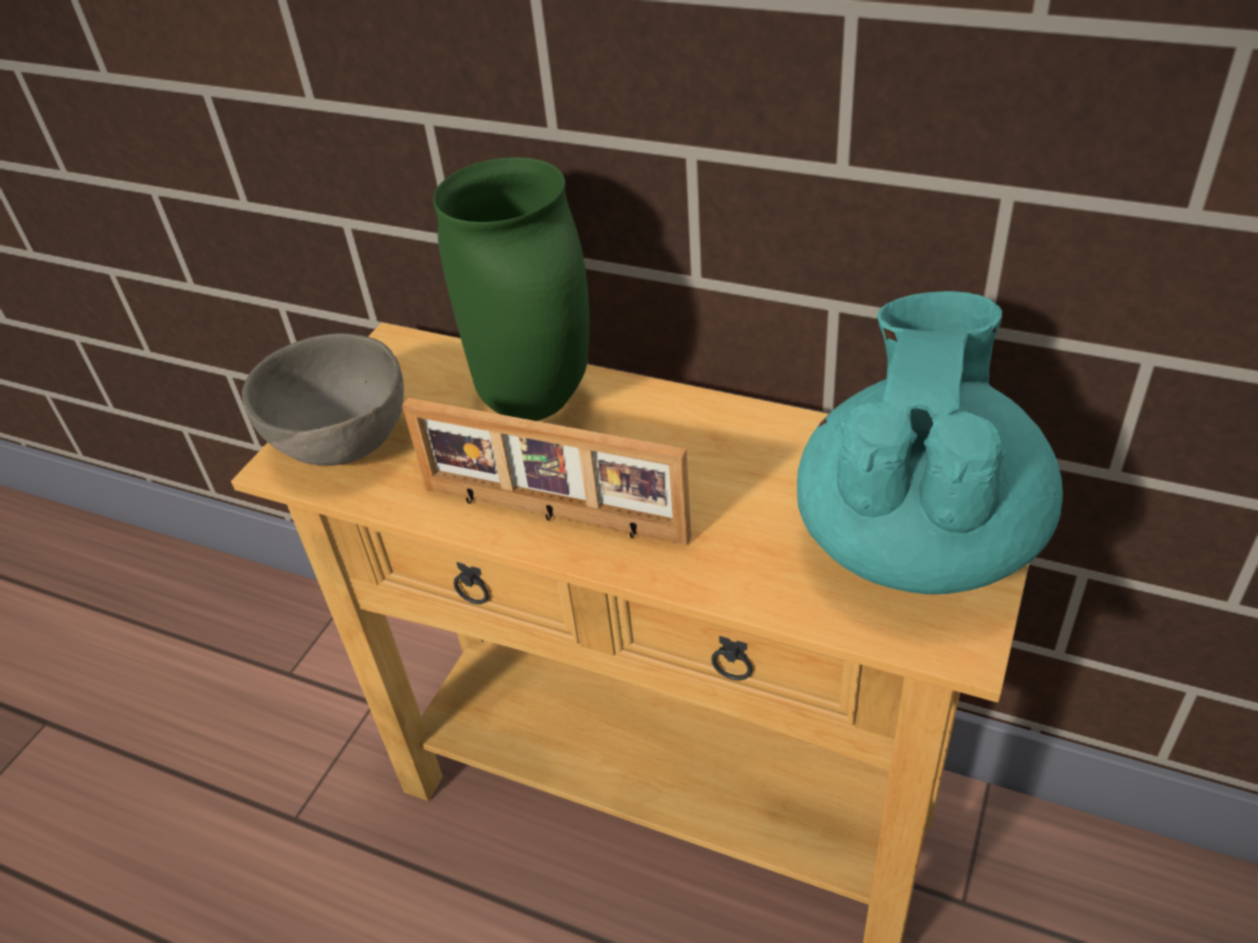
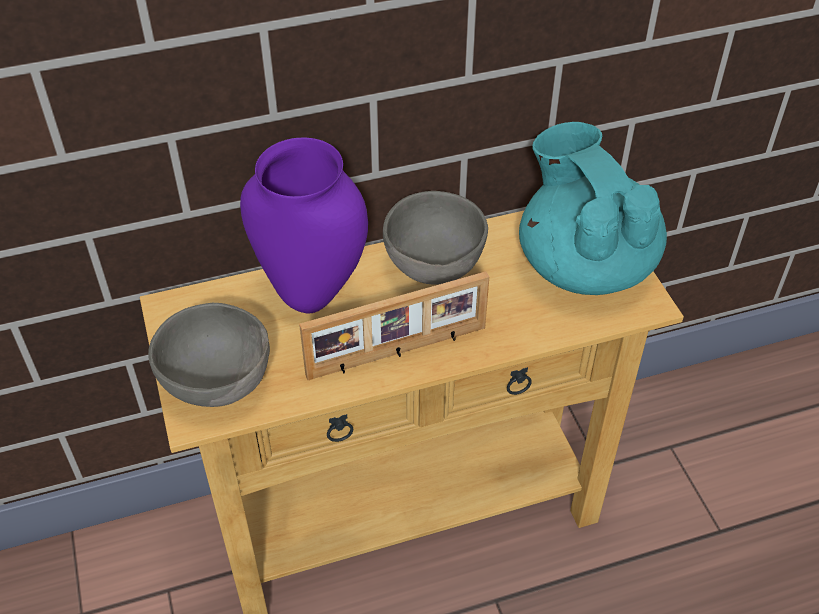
camera: 45 degrees left, 5 degrees up
green vase [433,157,589,421] -> purple vase [240,137,368,313]
none -> grey bowl [383,191,488,285]

